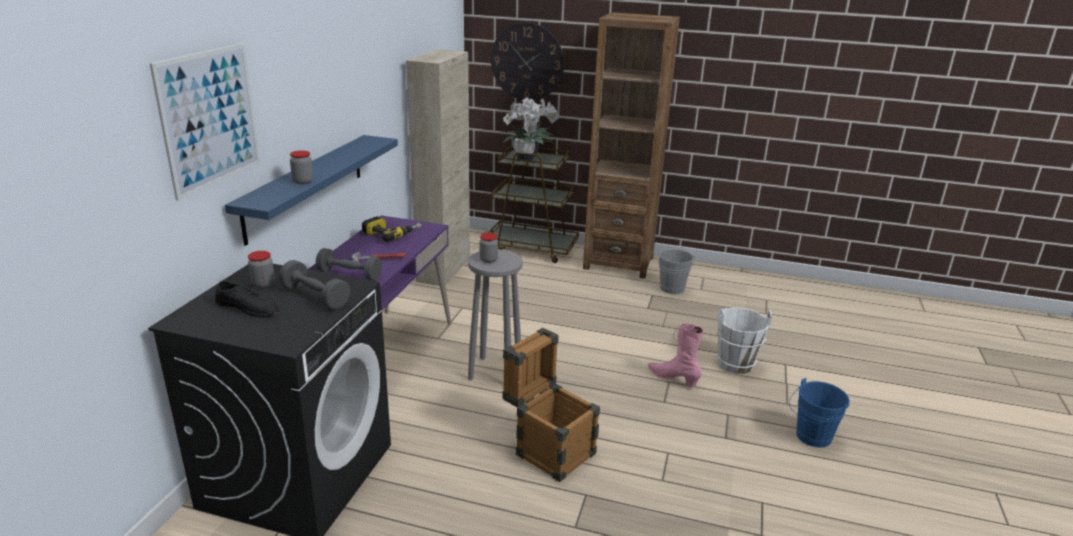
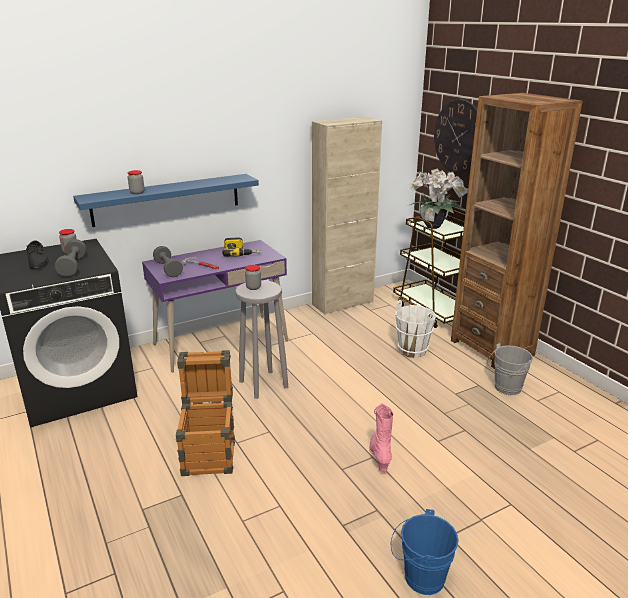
camera: 45 degrees right, 0 degrees up
picture [149,43,260,201] -> none
white bucket [716,308,772,374] -> white bucket moved to [395,300,436,358]

